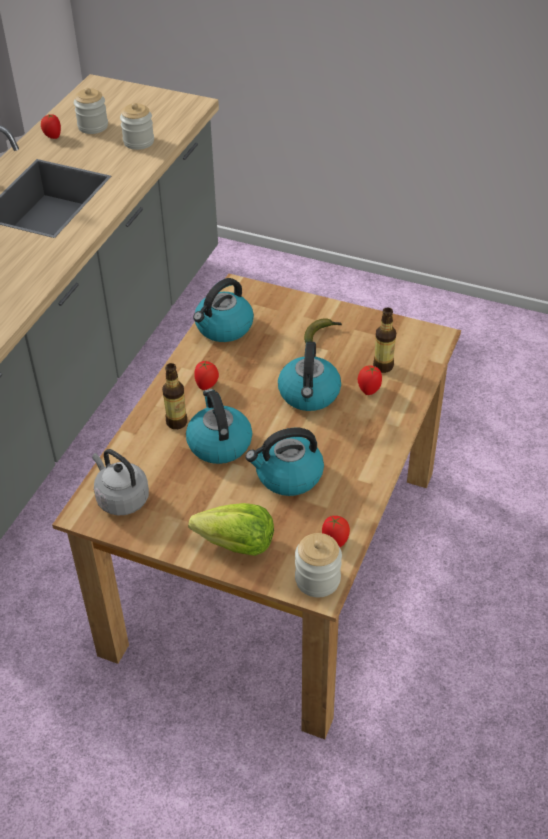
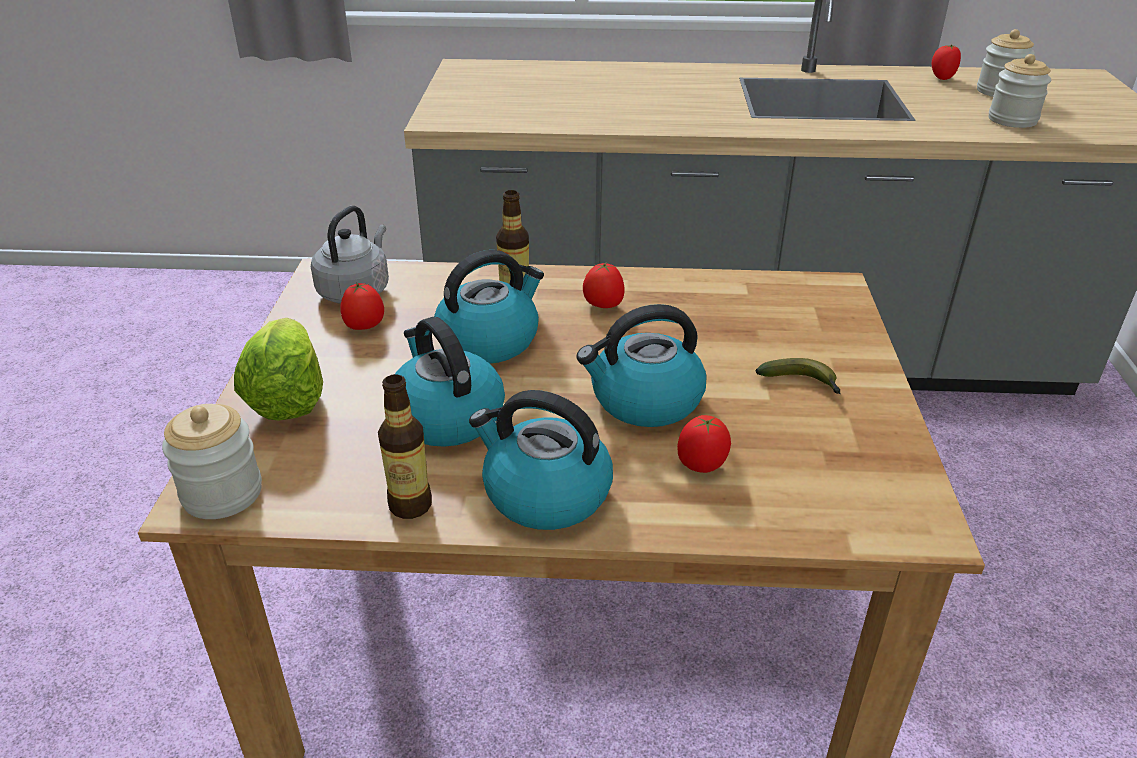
camera: 70 degrees right, 10 degrees down
kettle [193,278,254,342] -> kettle moved to [469,390,613,530]
tomato [322,516,350,547] -> tomato moved to [340,283,384,330]
bottle [373,307,396,373] -> bottle moved to [378,374,432,519]

